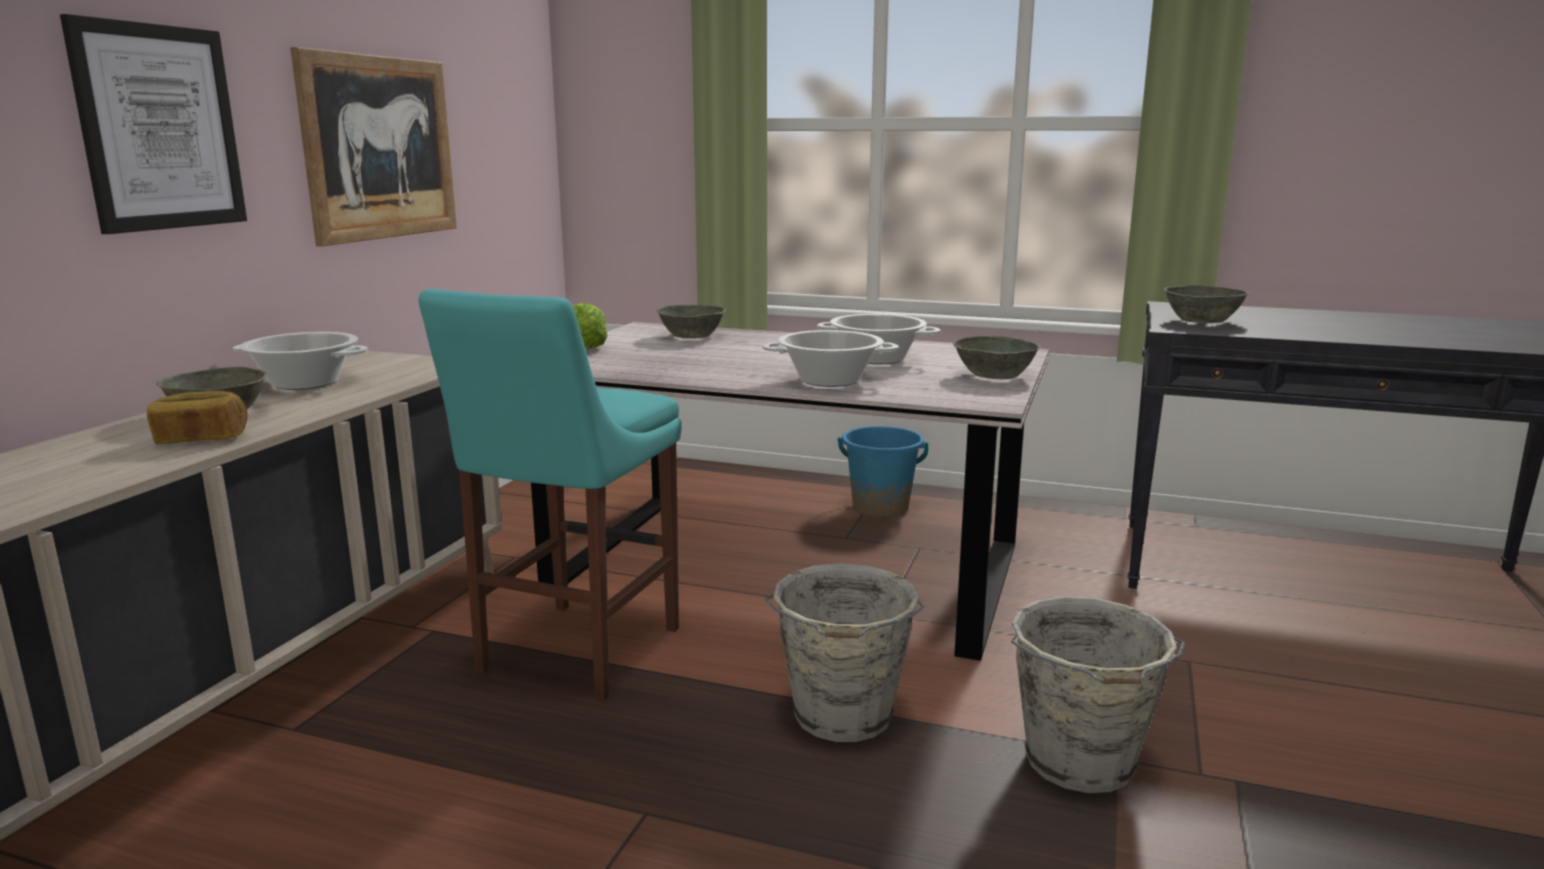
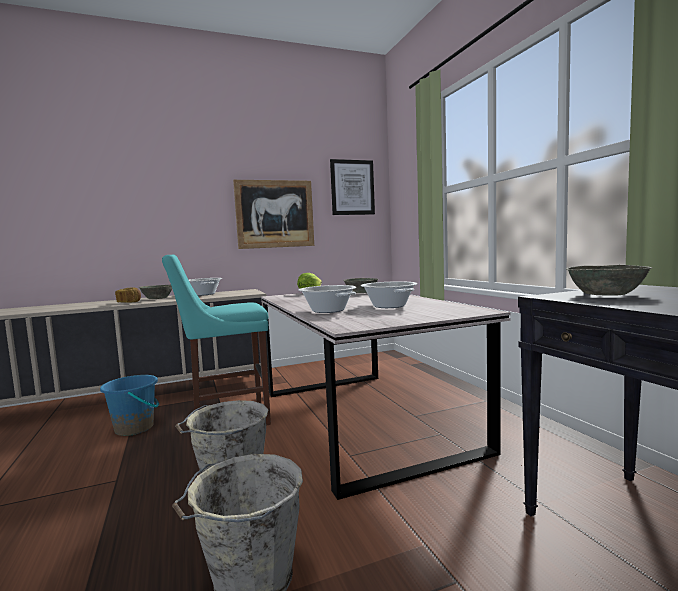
camera: 50 degrees right, 10 degrees down
picture [60,14,247,234] -> picture moved to [330,159,375,215]
blue bucket [837,426,928,518] -> blue bucket moved to [100,375,159,436]
grey bowl [953,336,1041,379] -> none

